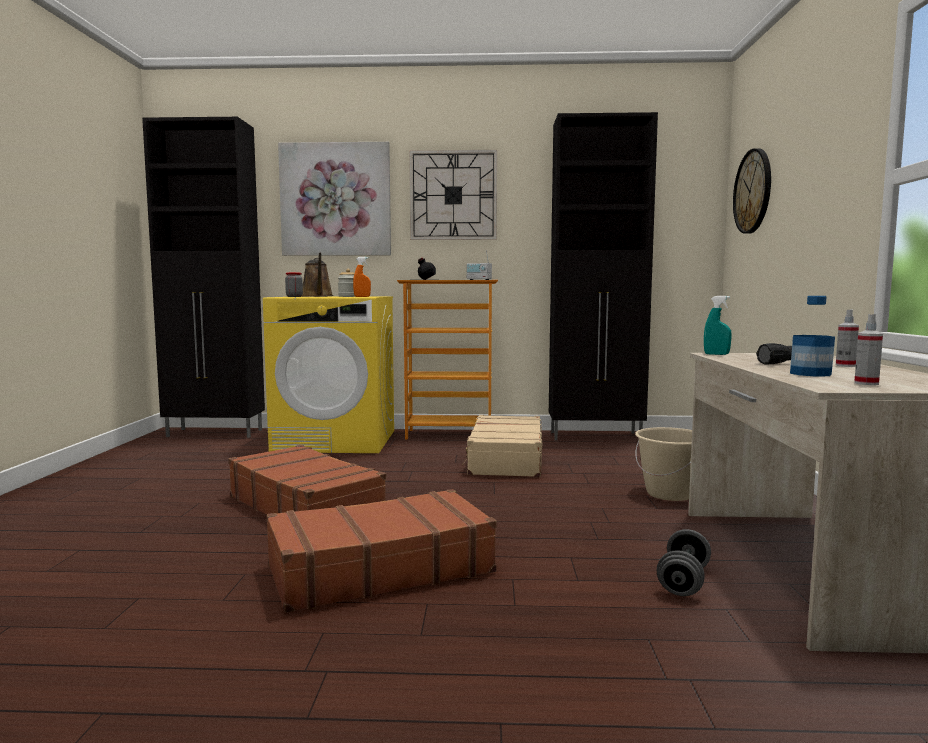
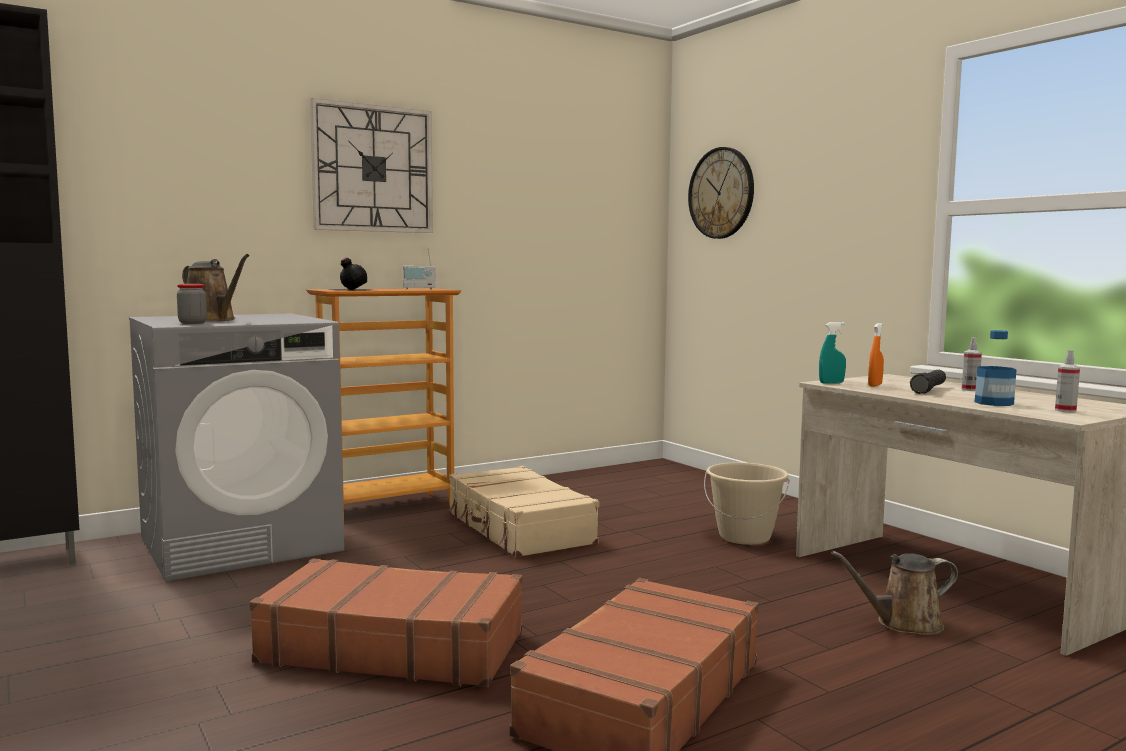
camera: 35 degrees left, 0 degrees up
yellow washing machine [263,296,394,453] -> grey washing machine [129,313,344,581]
picture [278,142,391,256] -> none
jar [338,269,355,297] -> none
orange spray bottle [353,257,371,297] -> orange spray bottle moved to [868,323,884,387]
black cabinet [549,112,658,440] -> none
grey dumbbell [657,529,711,596] -> brown watering can [831,551,958,635]

